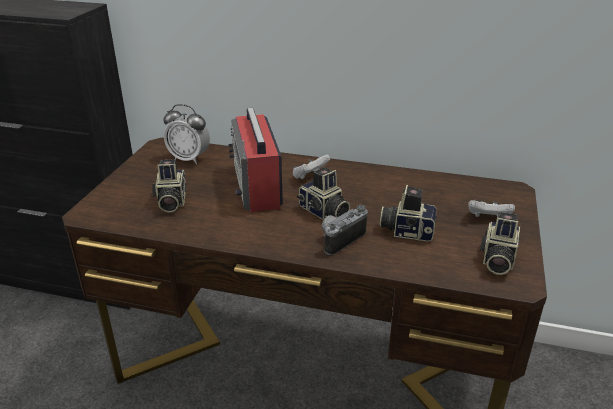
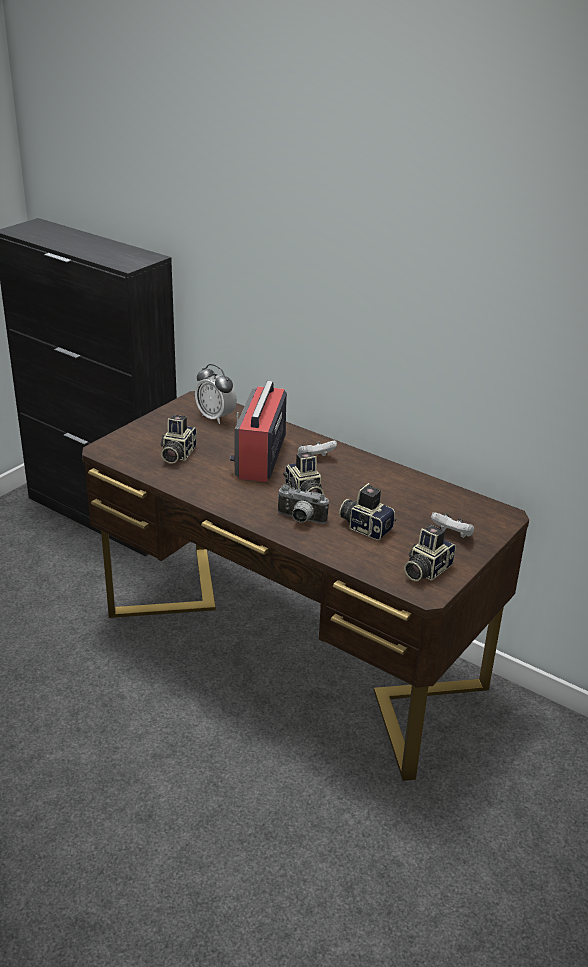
camera: 20 degrees right, 0 degrees up
camera [321,205,368,255] -> camera turned 135 degrees counterclockwise [277,485,329,524]

